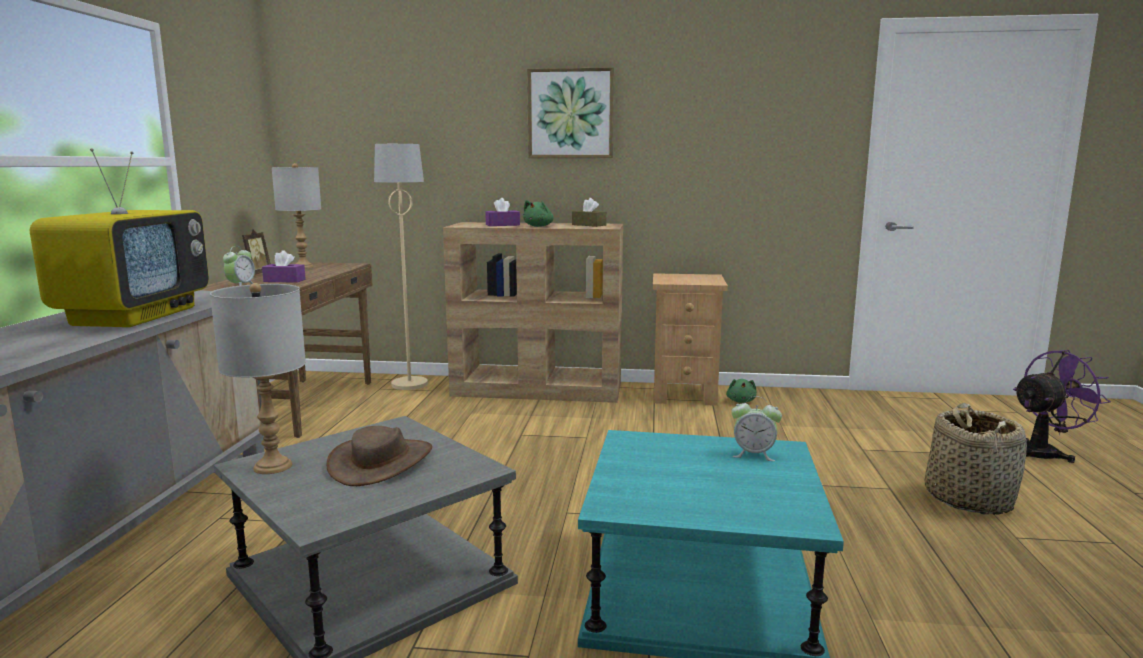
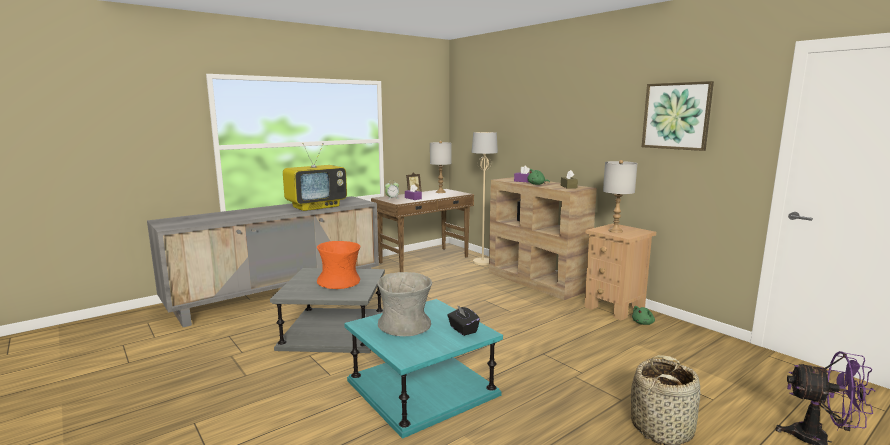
camera: 45 degrees right, 0 degrees up
grey table lamp [210,283,306,474] -> grey table lamp moved to [603,160,638,233]
brown hat [327,426,432,486] -> orange vase [317,241,360,289]
picture [527,67,614,158] -> picture moved to [642,81,714,151]
alarm clock [732,396,782,461] -> black tissue box [447,306,480,336]
none -> grey vase [377,272,432,336]

